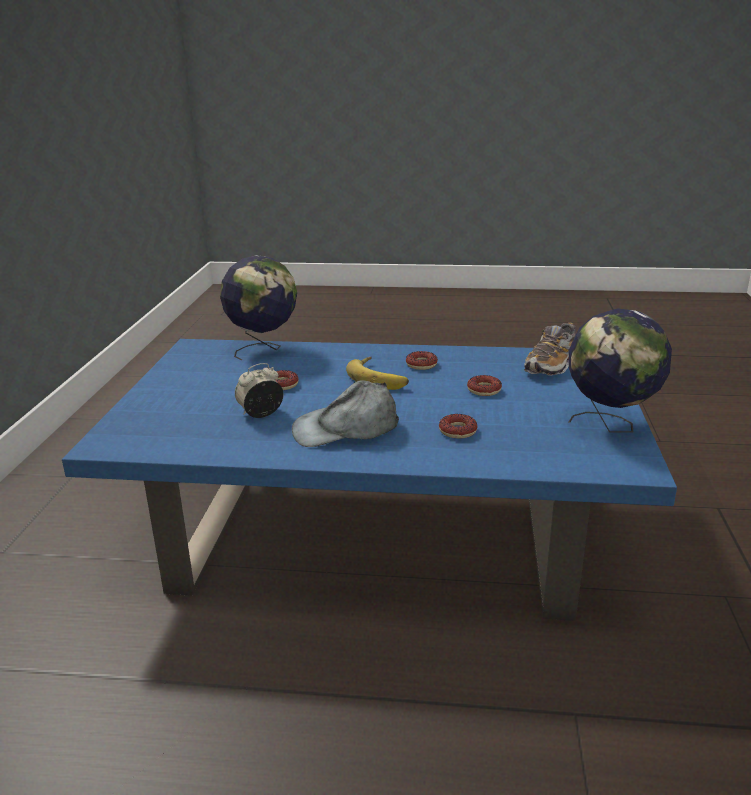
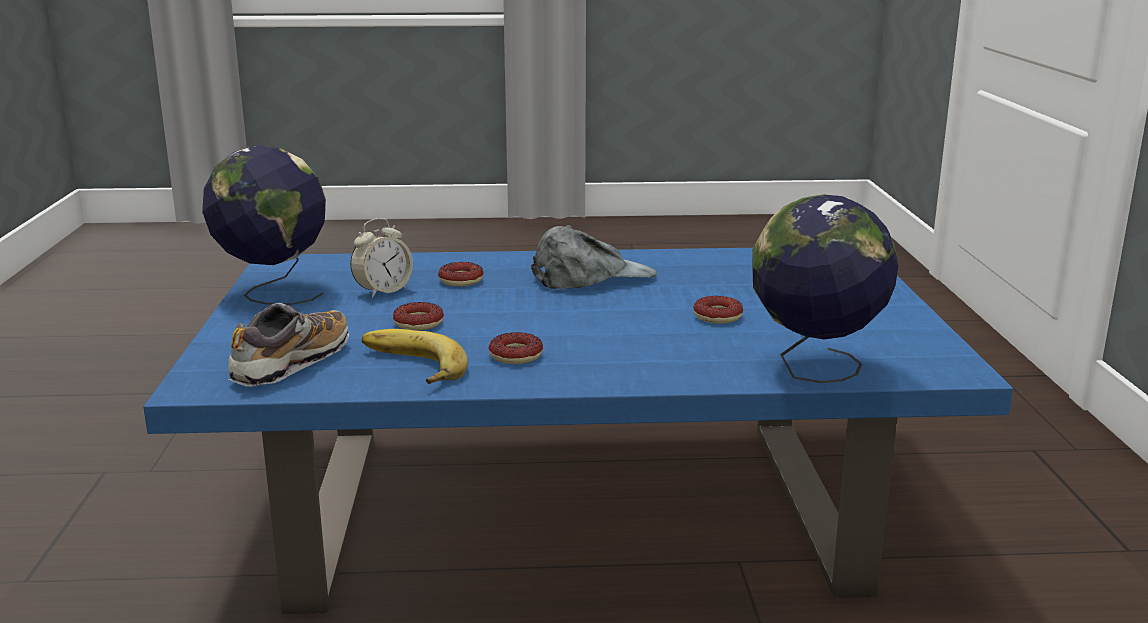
camera: 170 degrees right, 5 degrees down
alarm clock [235,363,284,418] -> alarm clock moved to [350,218,413,298]
banana [346,357,409,390] -> banana moved to [362,329,468,384]

